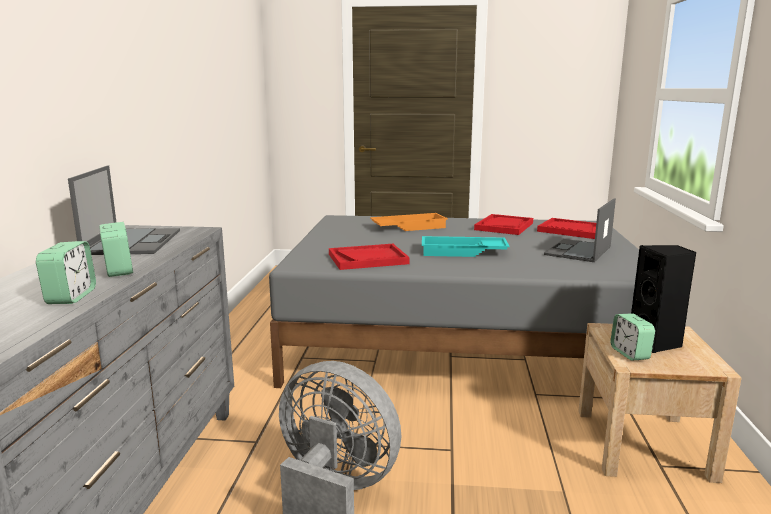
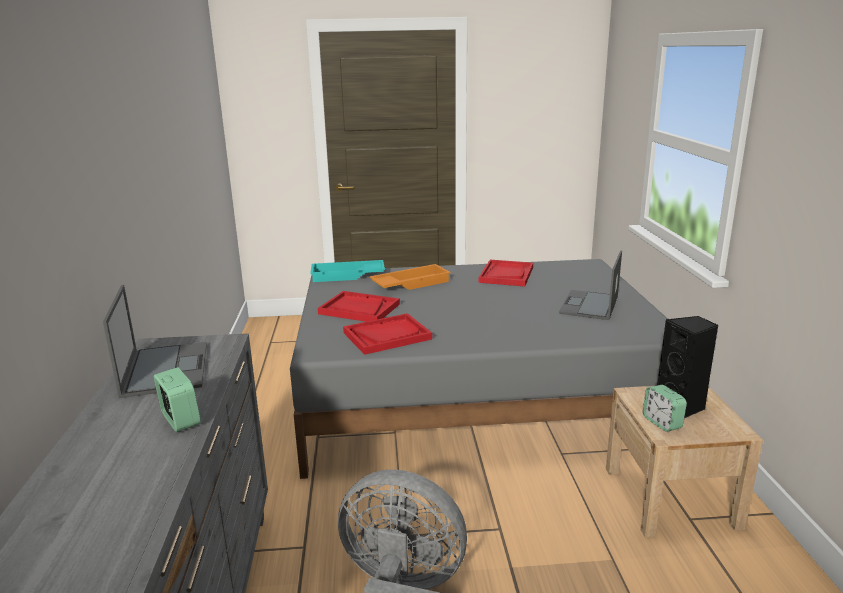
camera: 10 degrees left, 5 degrees up
alarm clock [36,241,96,304] -> none
turquoise tray [422,236,510,257] -> turquoise tray moved to [310,260,385,282]
red tray [537,218,596,239] -> red tray moved to [318,291,400,322]

